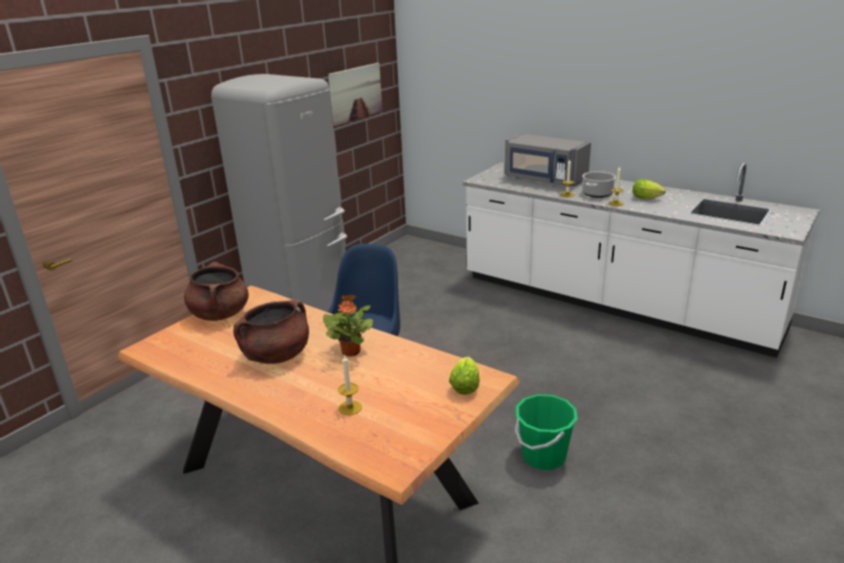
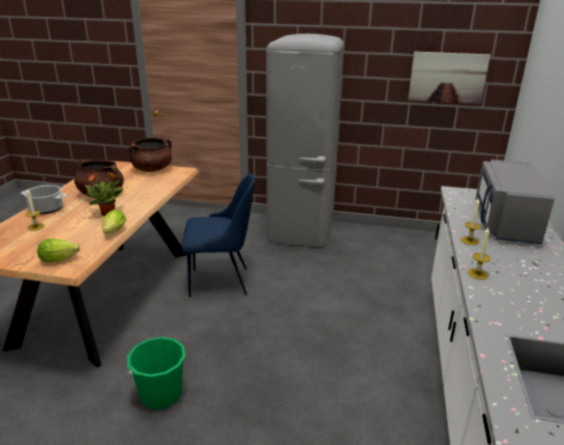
camera: 65 degrees right, 0 degrees up
cooking pot [582,171,616,198] -> cooking pot moved to [21,185,66,214]
lettuce [633,179,666,199] -> lettuce moved to [102,209,126,234]

